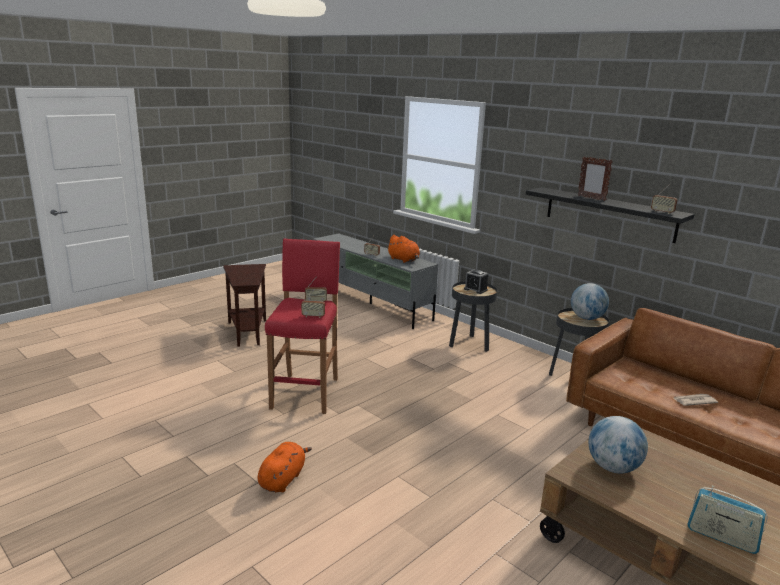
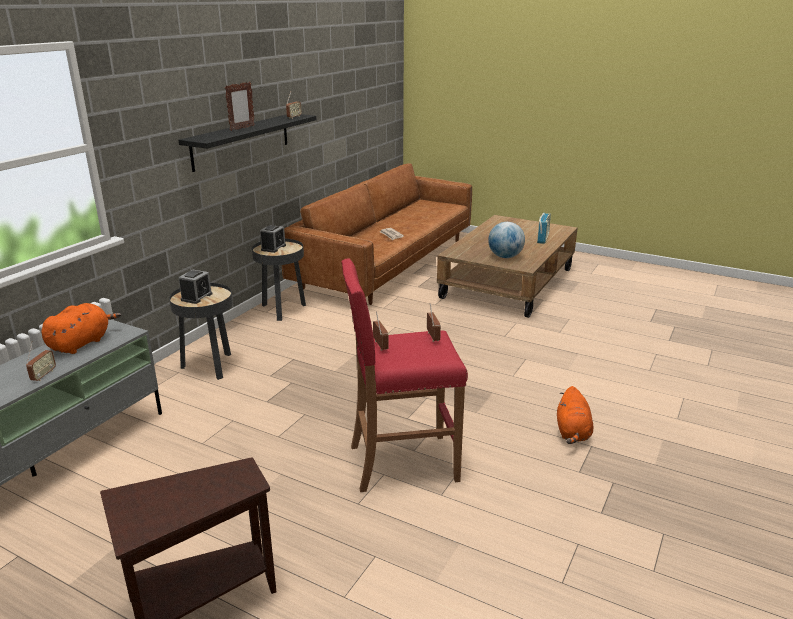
camera: 105 degrees left, 5 degrees up
orange plush toy [257,442,312,492] -> orange plush toy turned 90 degrees counterclockwise [557,386,593,444]
globe [571,283,609,320] -> alarm clock [260,225,286,253]

